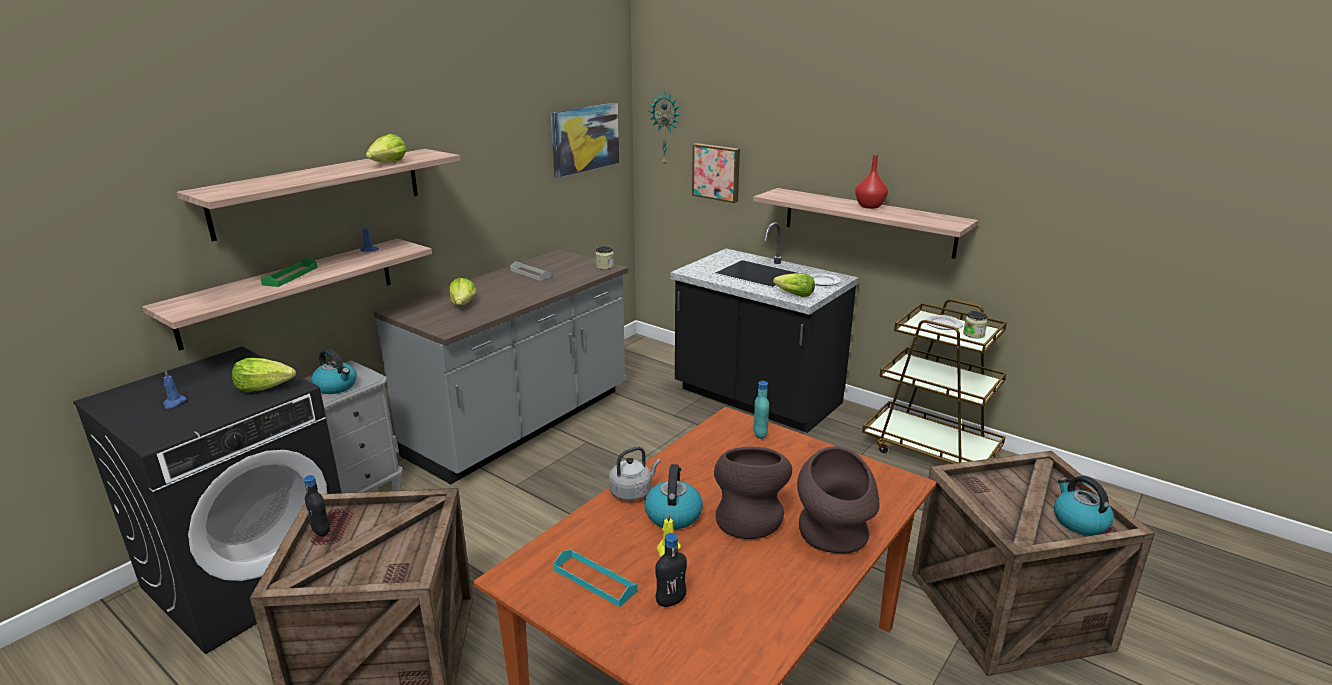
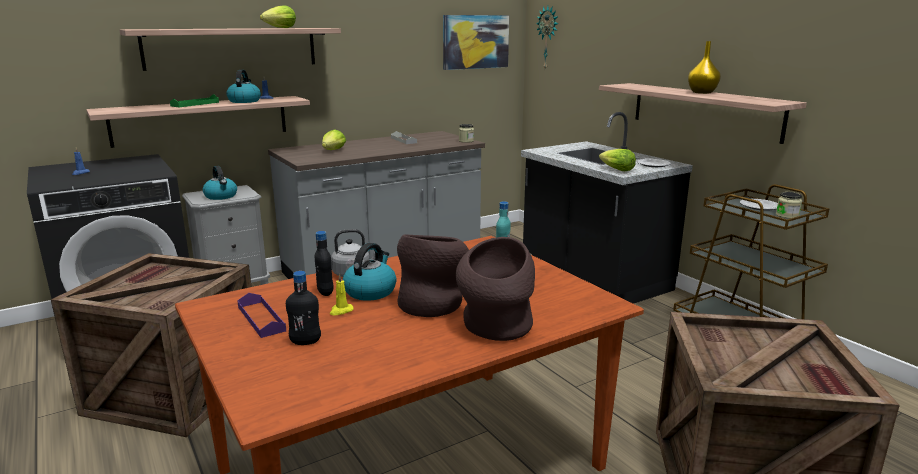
camera: 20 degrees right, 5 degrees down
lettuce [232,358,296,392] -> none
black bottle [304,475,330,536] -> black bottle moved to [315,231,333,296]
turquoise tray [553,549,638,607] -> purple tray [237,293,286,338]
picture [692,143,740,203] -> none
red vase [855,155,888,209] -> yellow vase [688,41,721,94]
kettle [1054,476,1114,535] -> kettle moved to [226,70,261,103]

